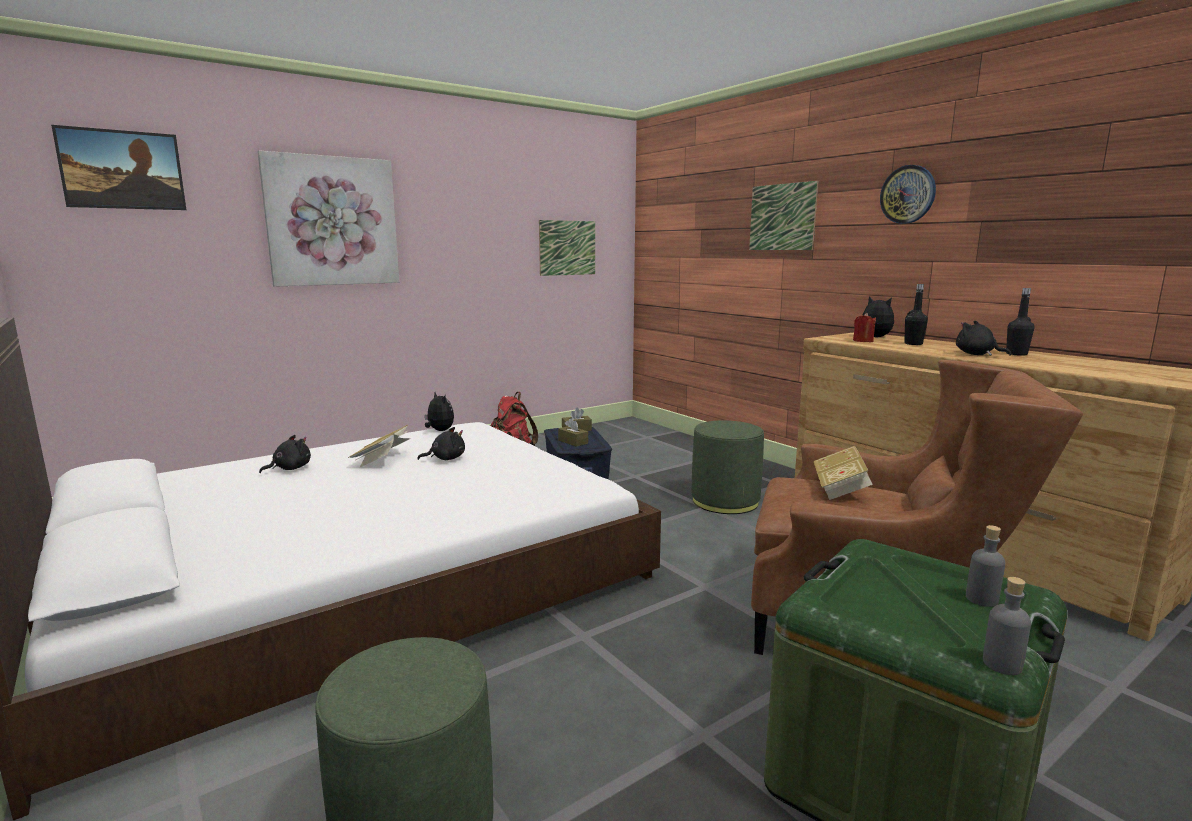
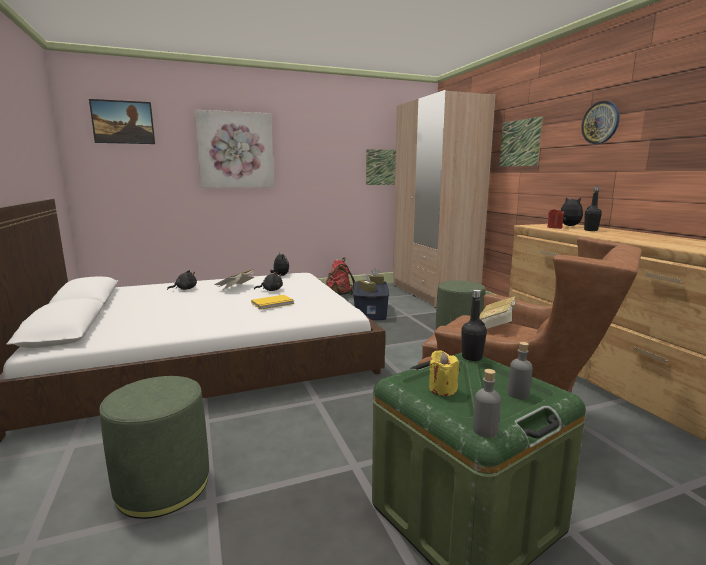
camera: 15 degrees right, 0 degrees up
black plush toy [956,320,1011,356] -> none
black bottle [1006,288,1034,356] -> black bottle moved to [461,290,487,361]
none -> yellow book [251,295,294,310]
none -> beige wardrobe [393,90,496,308]
none -> yellow candle [429,350,459,396]

